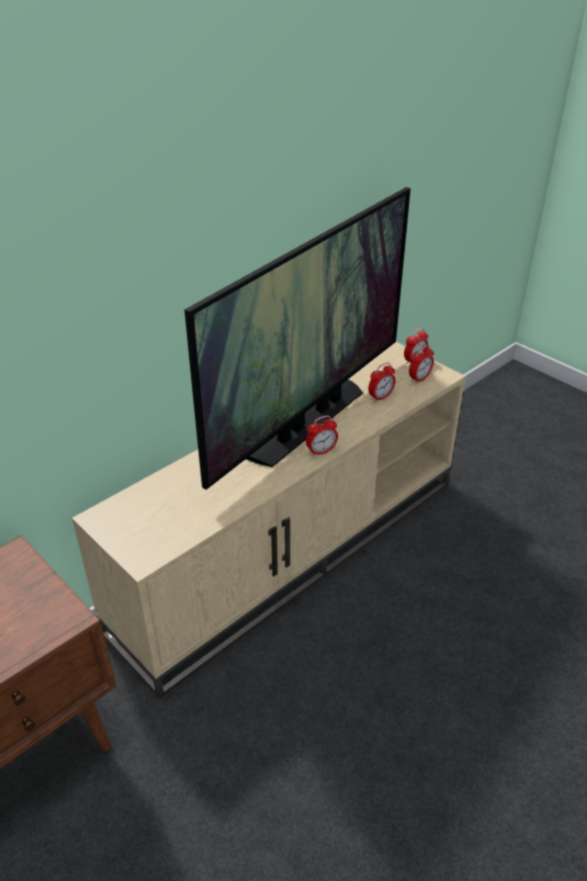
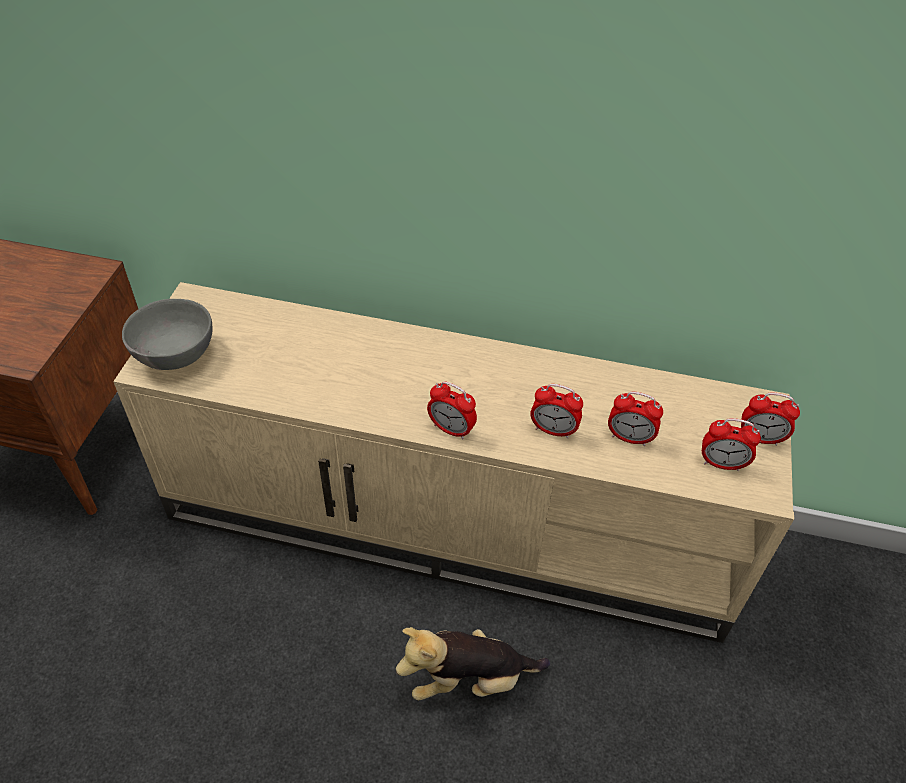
camera: 55 degrees right, 10 degrees up
television [184,187,411,490] -> none
none -> grey bowl [122,299,213,370]
none -> plush toy [396,627,550,700]
none -> alarm clock [530,384,583,438]

